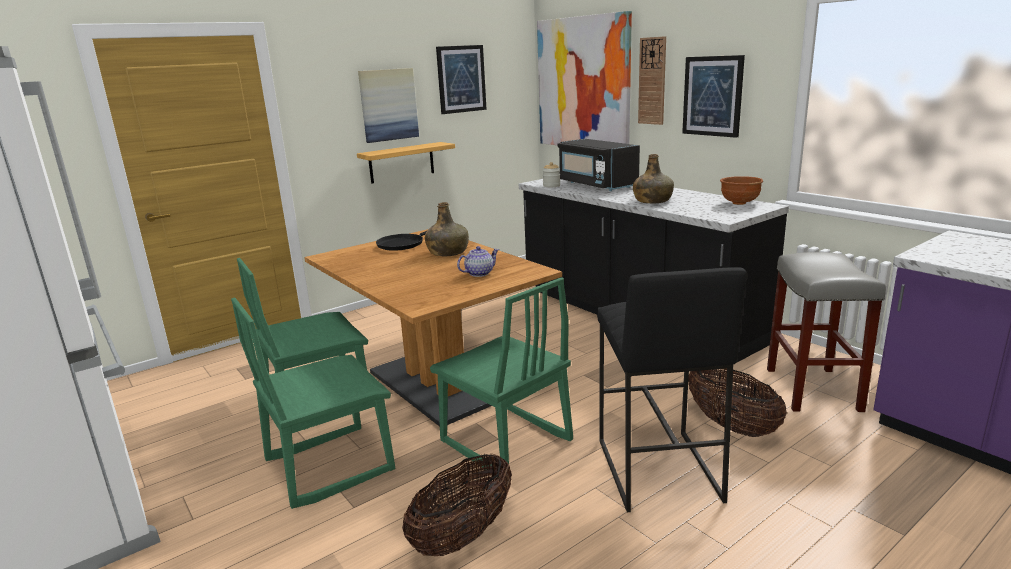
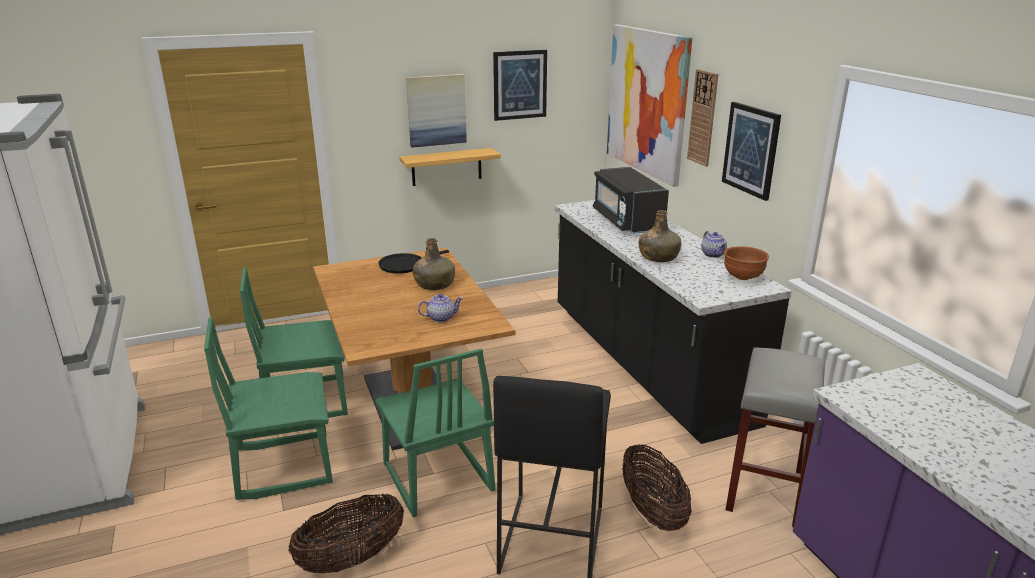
camera: 15 degrees right, 5 degrees up
jar [543,162,560,187] -> none
none -> teapot [701,231,727,258]

